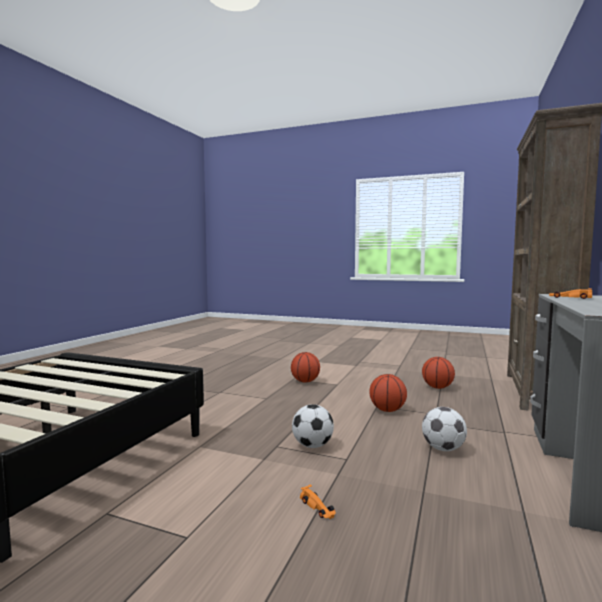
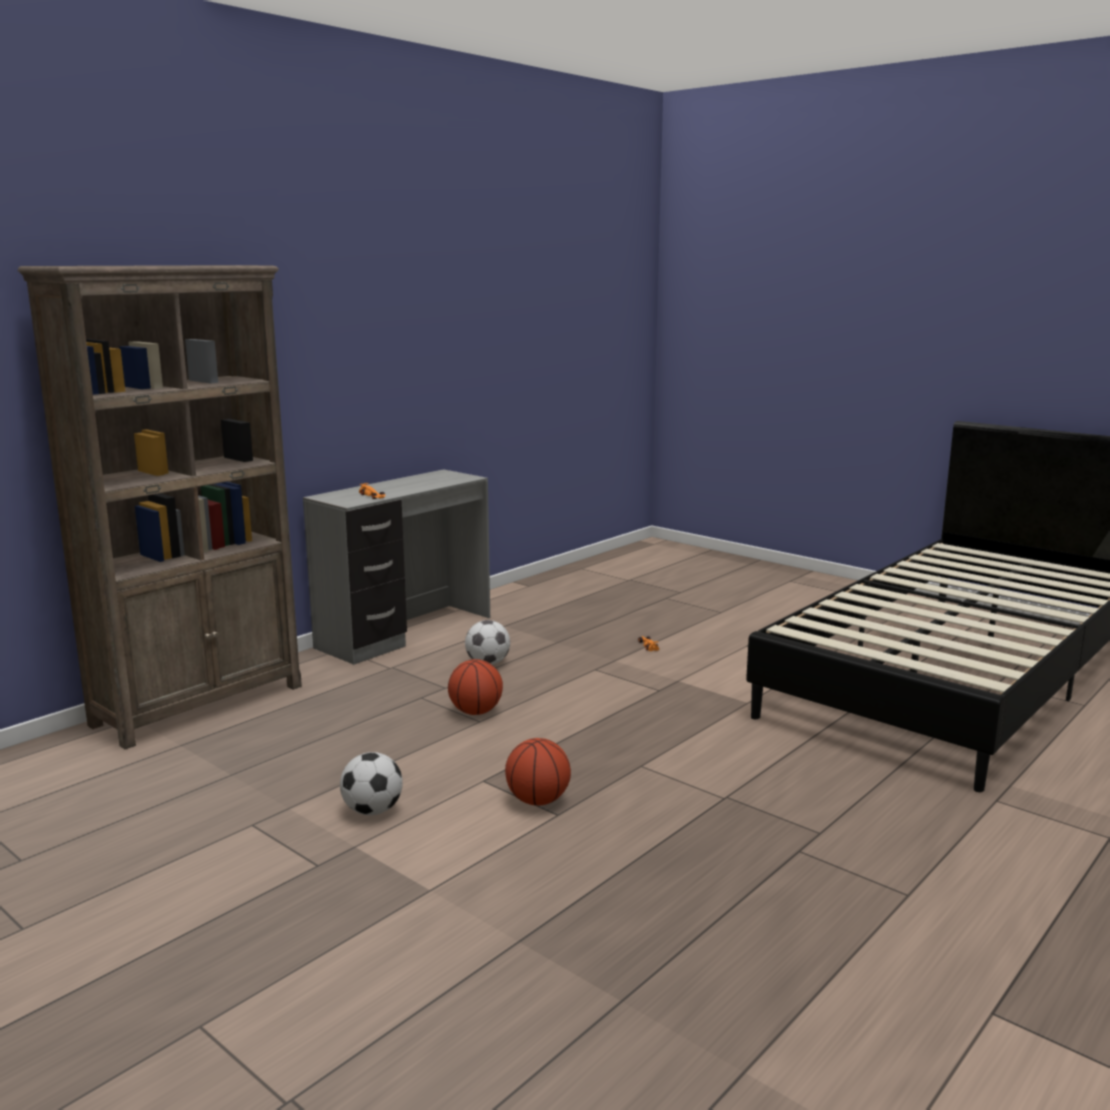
camera: 160 degrees left, 10 degrees up
football [292,404,334,448] -> football moved to [340,752,403,815]
basketball [422,357,455,389] -> none

